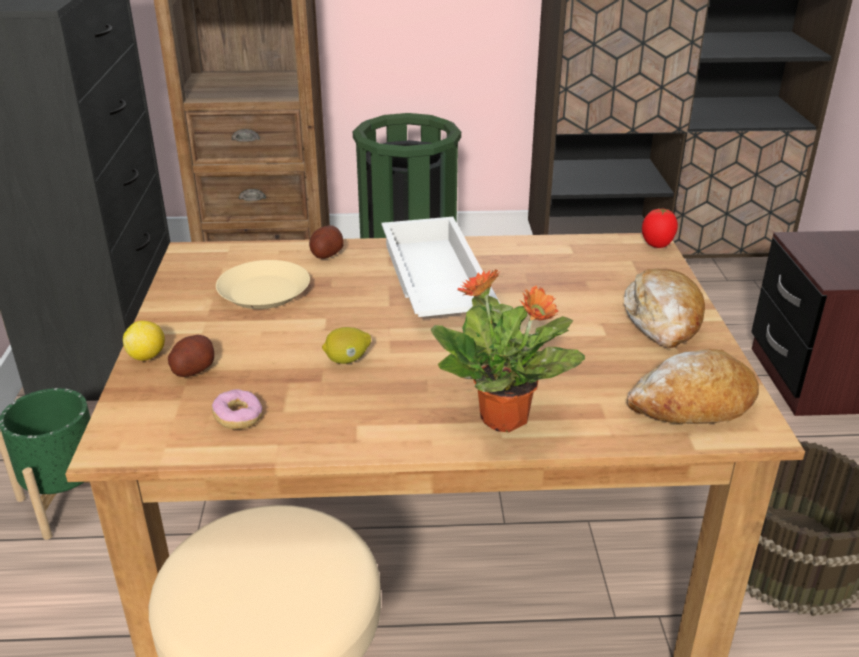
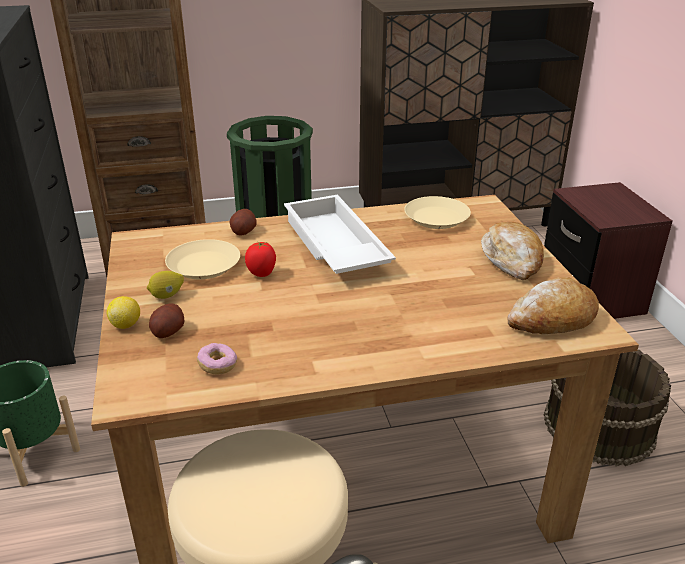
camera: 10 degrees left, 0 degrees up
lemon [322,327,371,364] -> lemon moved to [147,271,184,299]
potted plant [431,270,585,432] -> none
tomato [642,208,678,248] -> tomato moved to [245,242,276,277]
none -> beige plate [404,196,471,229]

